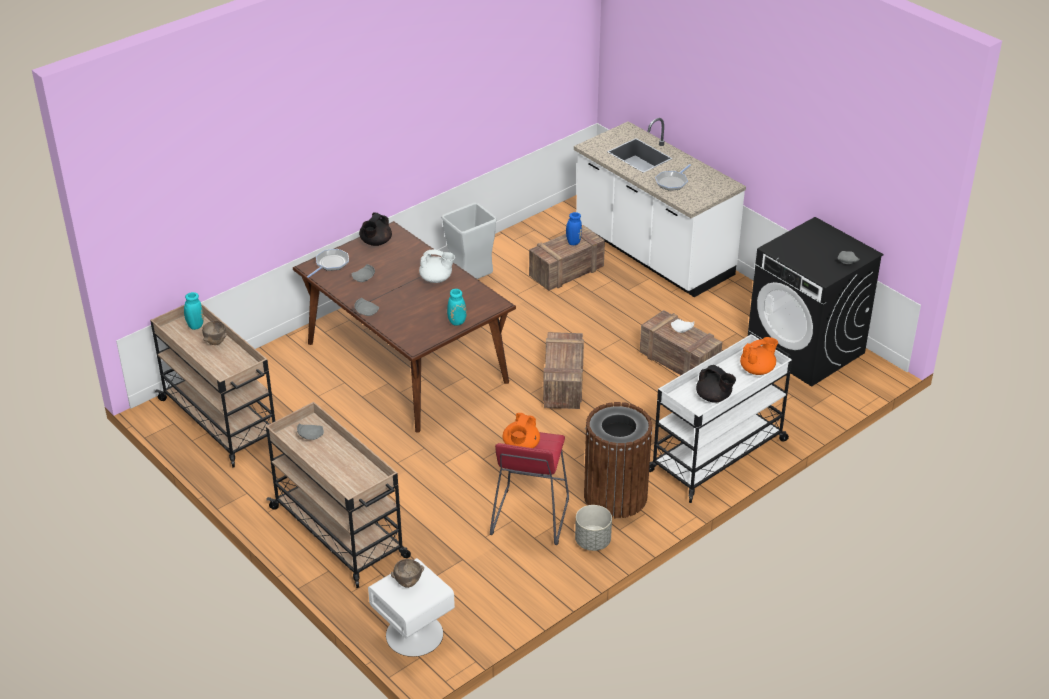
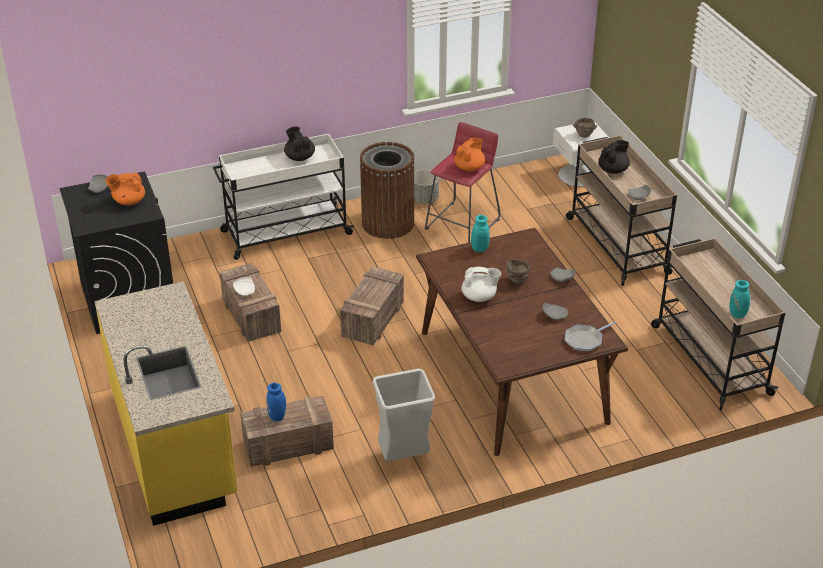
camera: 160 degrees left, 0 degrees up
brown bowl [202,321,227,345] -> brown bowl moved to [506,259,530,284]
black teapot [359,212,392,246] -> black teapot moved to [598,140,630,174]
white teapot [419,250,455,283] -> white teapot turned 150 degrees clockwise [462,267,501,302]
white counter [574,118,746,297] -> yellow counter [94,281,237,526]
frying pan [655,164,691,191] -> none
orange teapot [740,337,778,375] -> orange teapot moved to [106,172,145,206]

